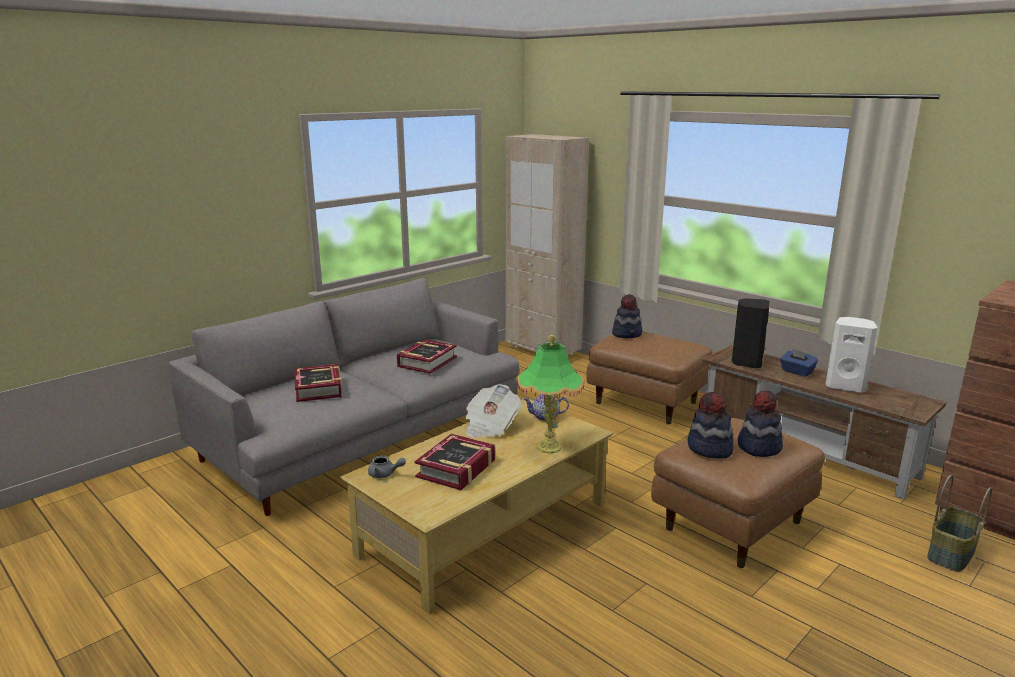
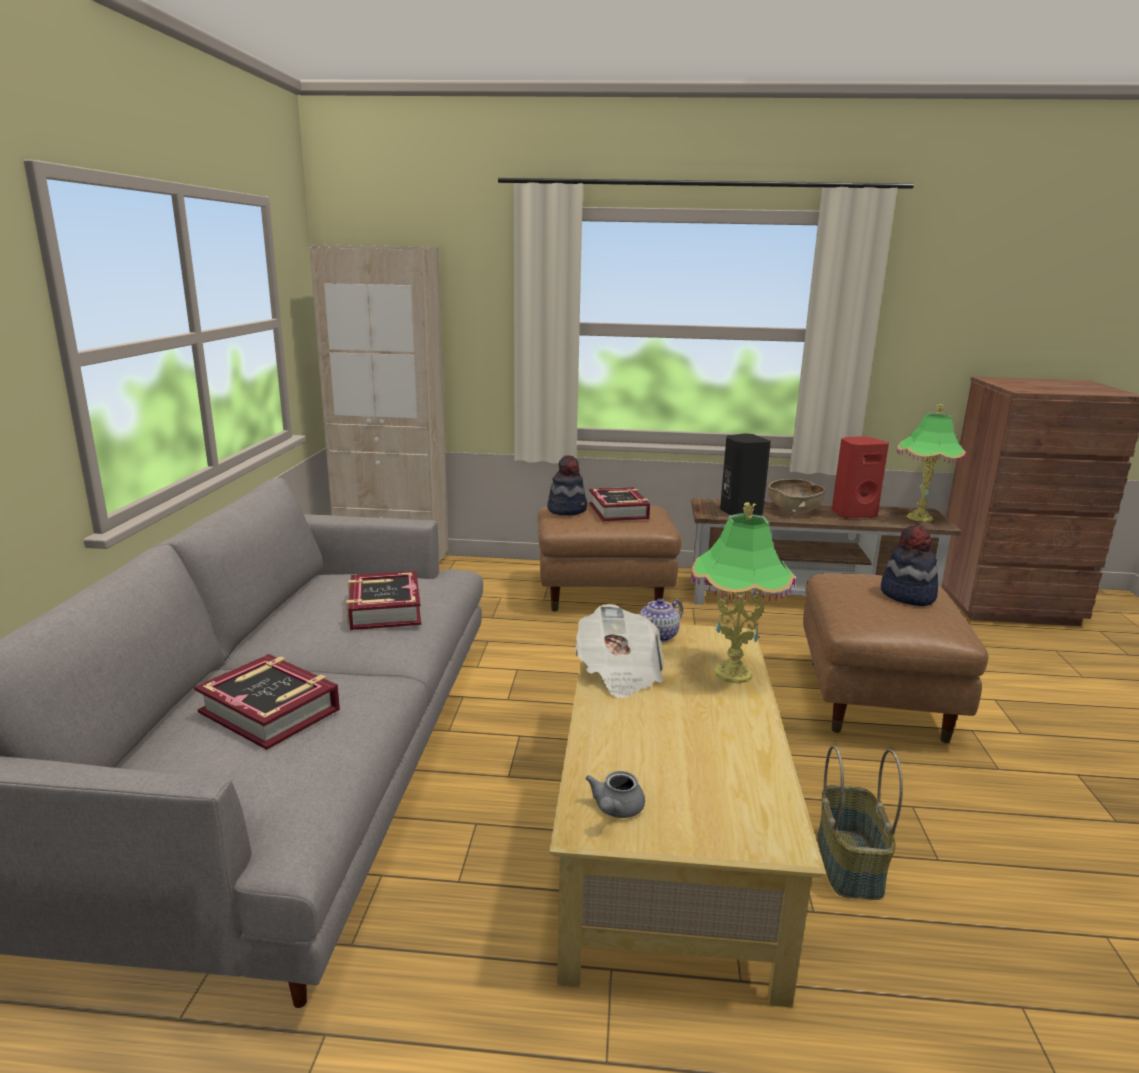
camera: 40 degrees left, 0 degrees up
grey teapot [368,455,406,478] -> grey teapot turned 135 degrees clockwise [585,771,645,818]
book [415,434,495,490] -> book moved to [589,487,650,521]
hat [688,392,733,459] -> none
blue tissue box [780,349,818,377] -> brown bowl [768,479,825,514]
white speaker [826,317,877,393] -> red speaker [832,436,889,519]
basket [927,475,992,572] -> basket moved to [817,745,903,900]
none -> table lamp [897,404,967,522]

